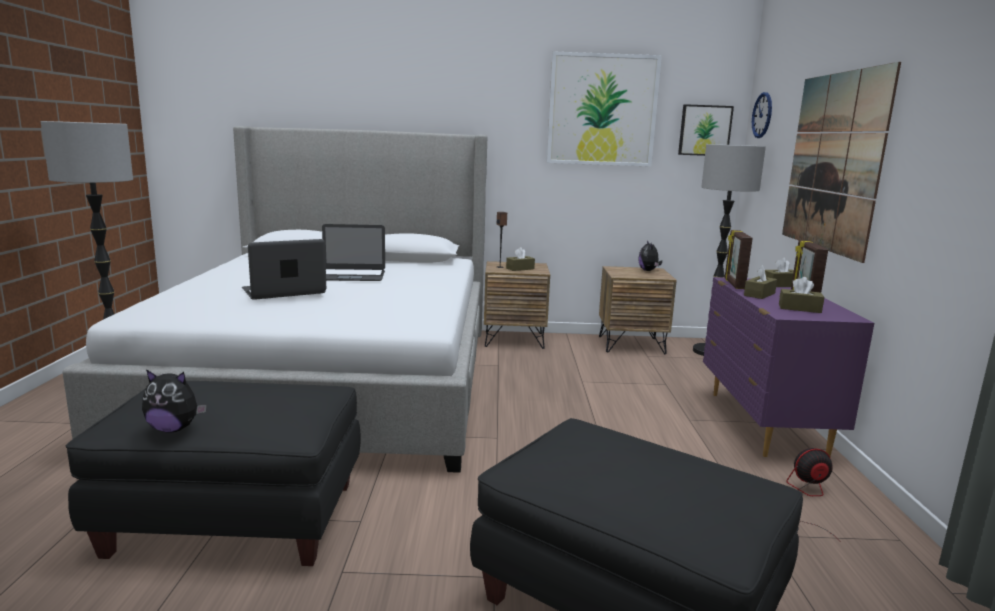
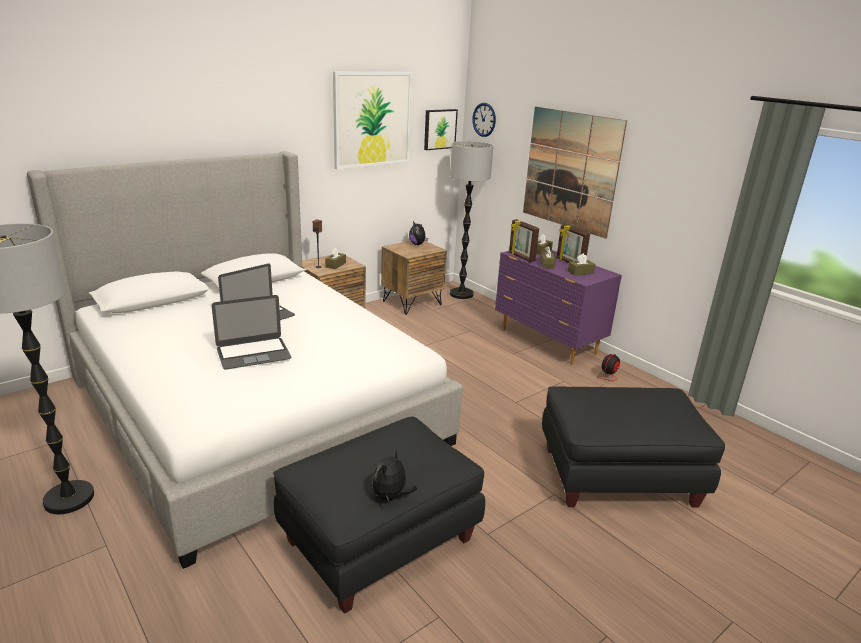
camera: 40 degrees left, 10 degrees up
plush toy [142,370,207,433] -> plush toy turned 150 degrees clockwise [373,448,417,504]
laptop [242,239,326,300] -> laptop turned 135 degrees counterclockwise [212,295,291,369]

